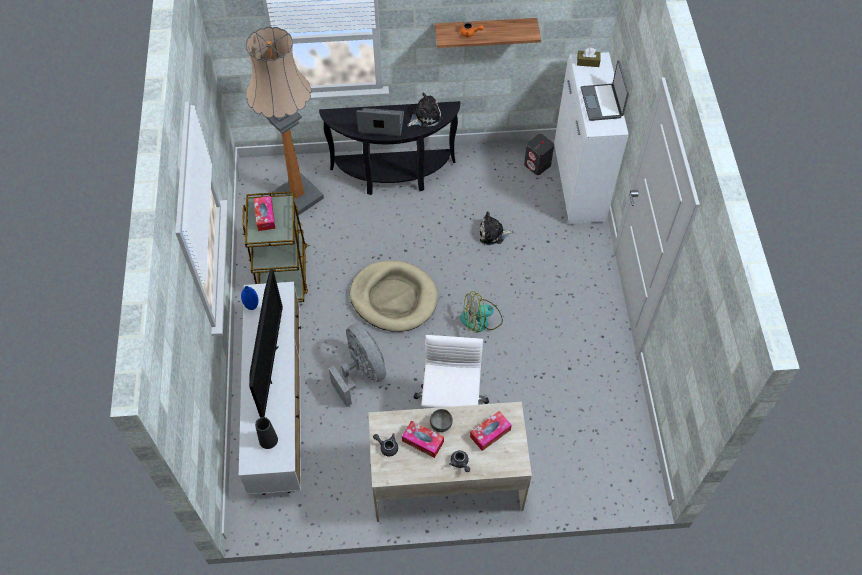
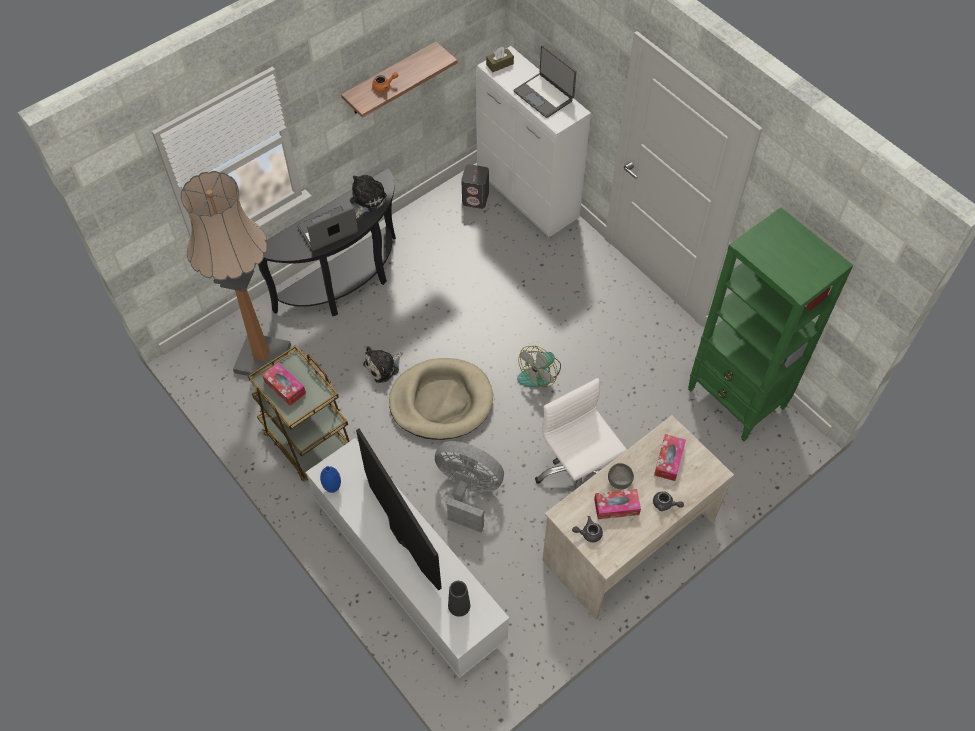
camera: 35 degrees left, 0 degrees up
plush toy [479,211,514,245] -> plush toy moved to [363,346,402,383]
none -> green bookcase [688,207,853,441]

